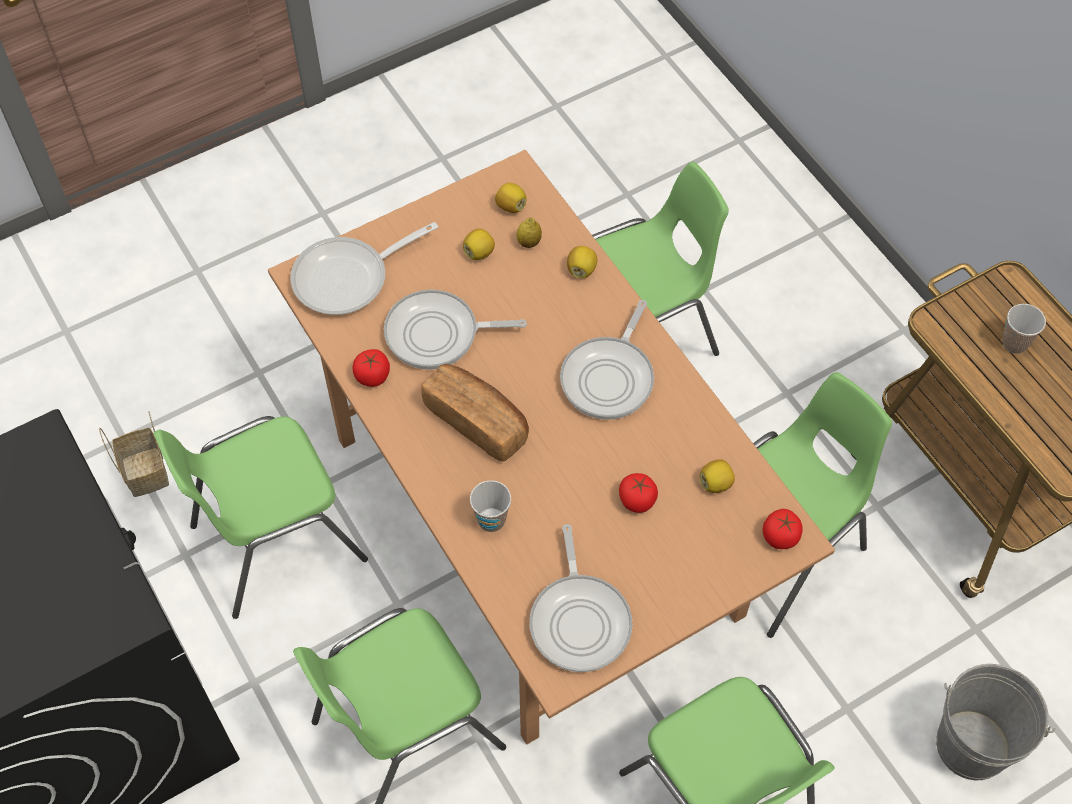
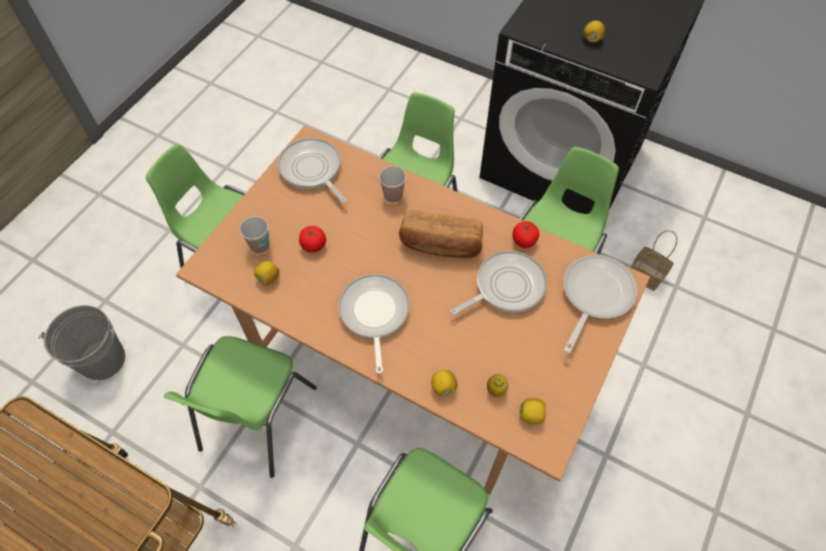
camera: 150 degrees right, 0 degrees up
lemon [463,229,495,260] -> lemon moved to [584,21,605,43]
tomato [763,509,803,549] -> none
cup [1002,304,1046,354] -> cup moved to [239,216,269,254]

